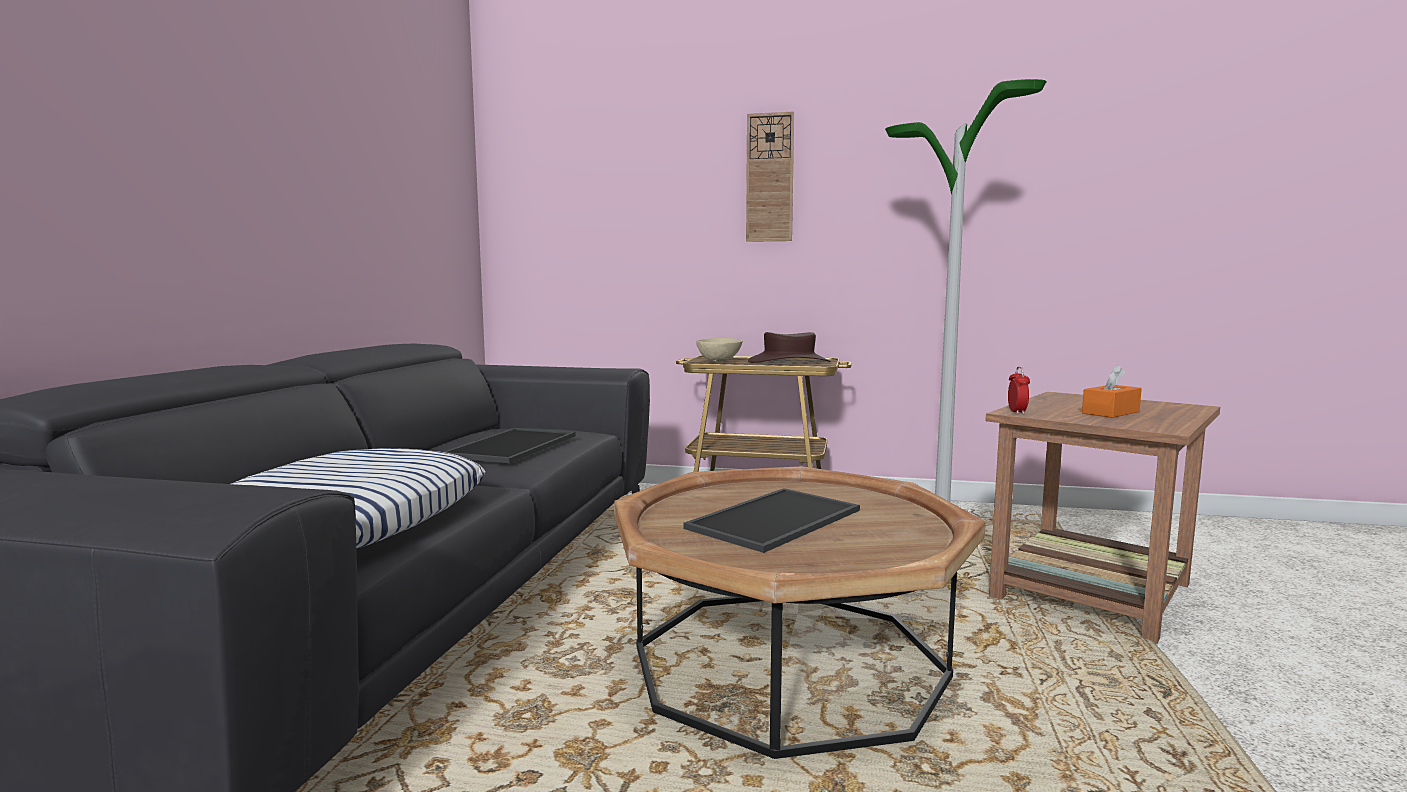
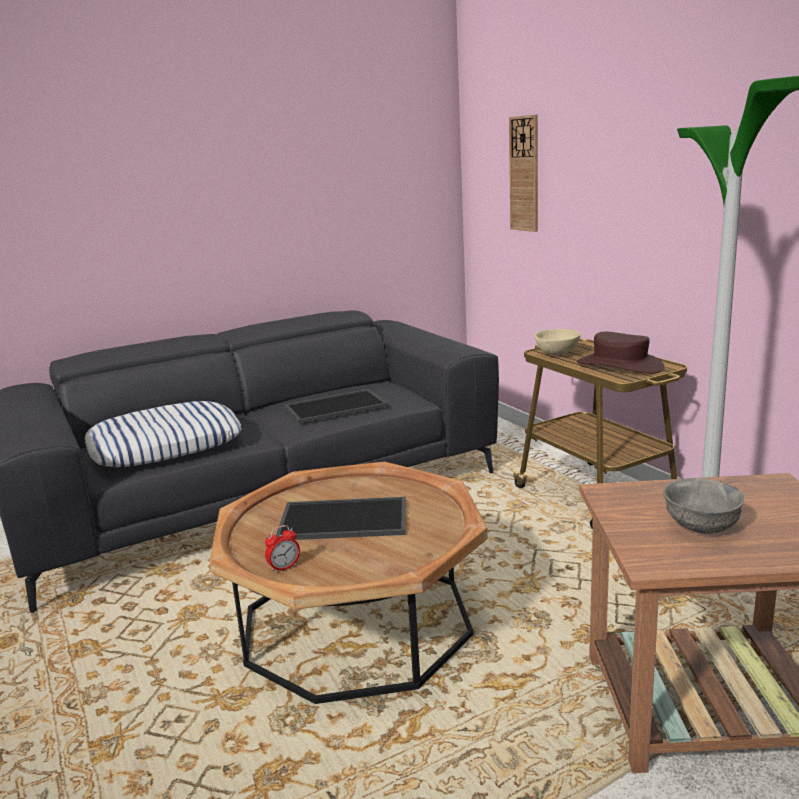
camera: 50 degrees right, 10 degrees up
wall clock [746,112,794,242] -> wall clock moved to [509,114,538,232]
alarm clock [1008,367,1030,414] -> alarm clock moved to [265,525,300,573]
orange tissue box [1082,365,1142,418] -> grey bowl [663,478,744,534]

